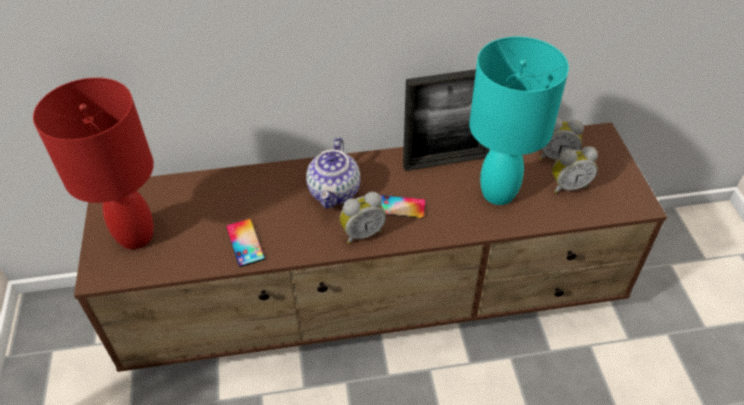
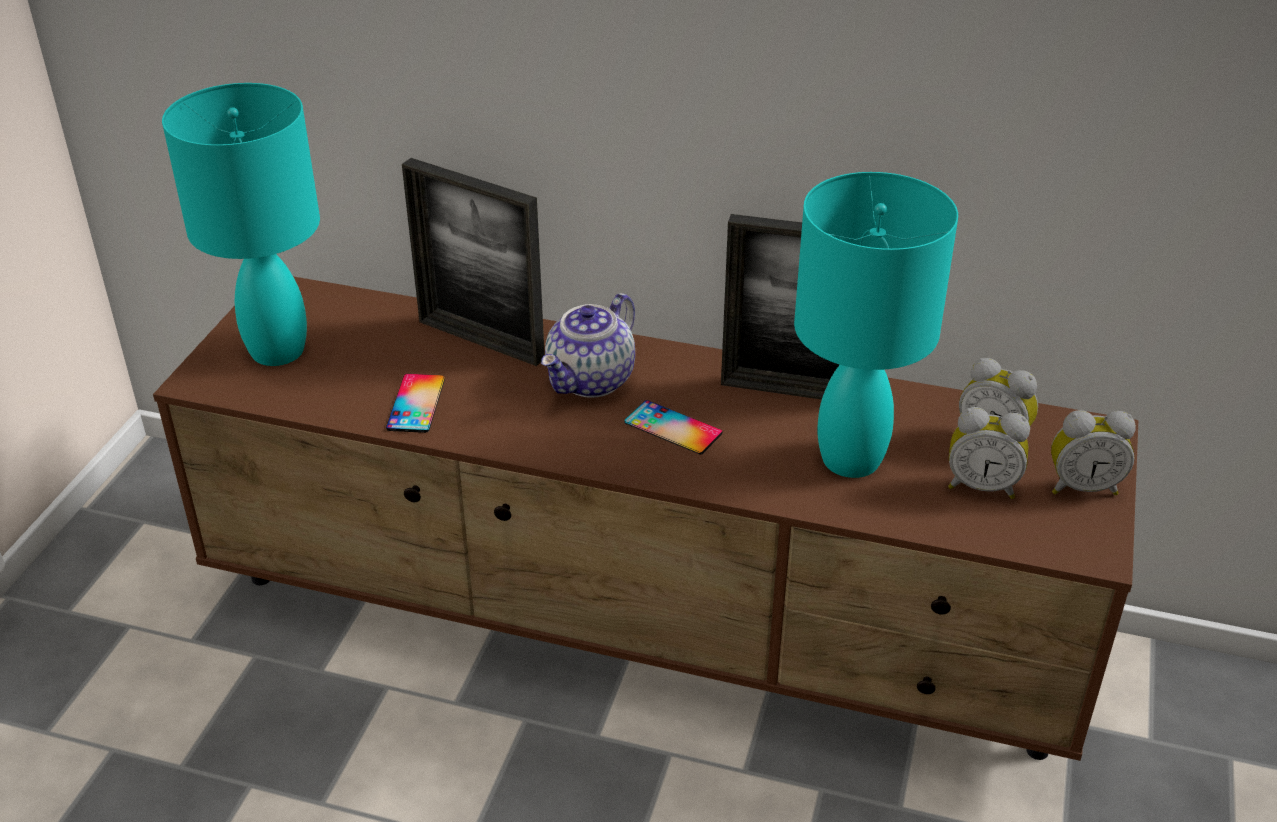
camera: 25 degrees right, 10 degrees down
red table lamp [33,78,154,250] -> turquoise table lamp [162,83,320,366]
alarm clock [340,192,386,244] -> alarm clock moved to [1051,410,1136,495]
none -> picture frame [402,158,545,366]

